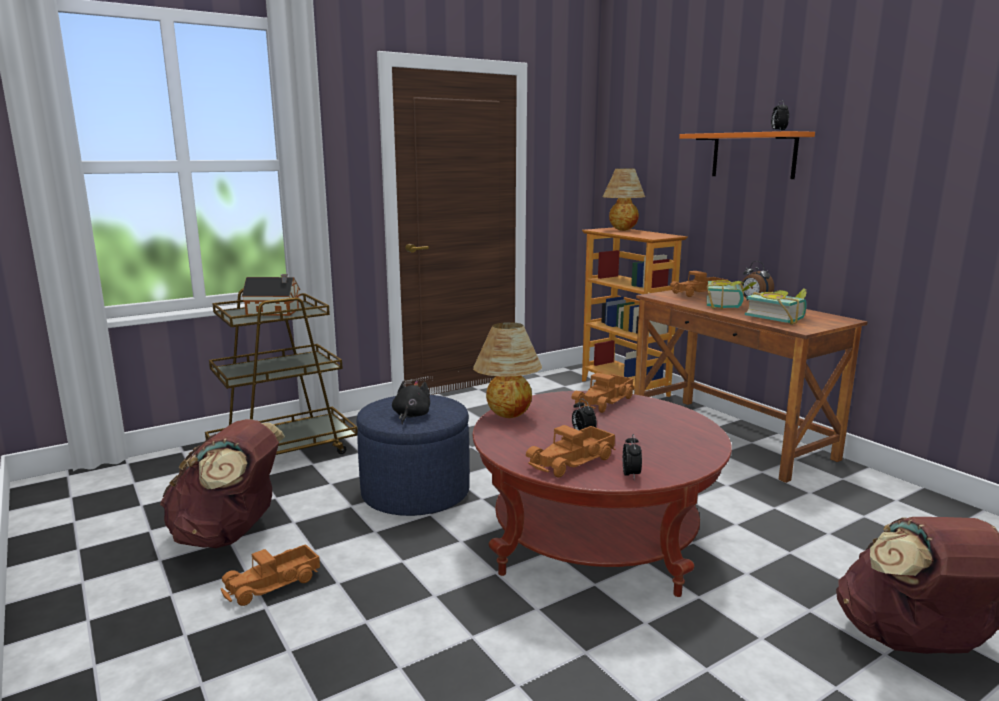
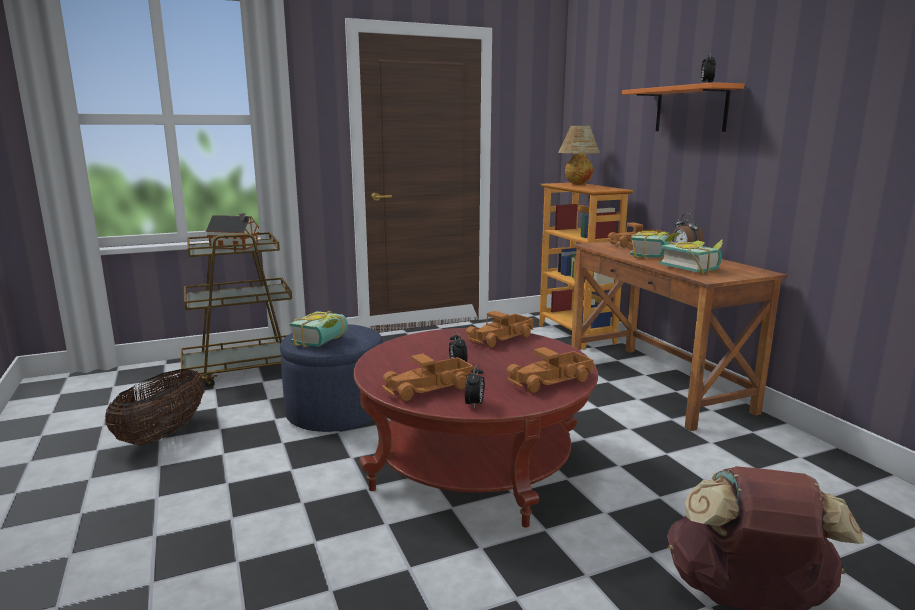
camera: 10 degrees right, 0 degrees up
brown backpack [160,419,285,548] -> basket [105,369,205,445]
toy truck [221,544,320,606] -> toy truck moved to [506,347,593,393]
black plush toy [392,380,430,424] -> book [290,311,348,347]
table lamp [473,322,542,418] -> none

